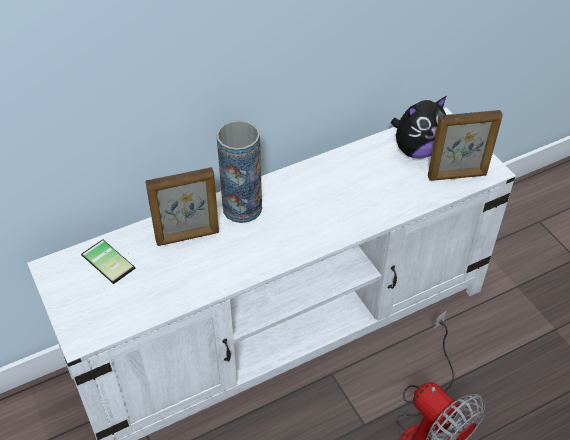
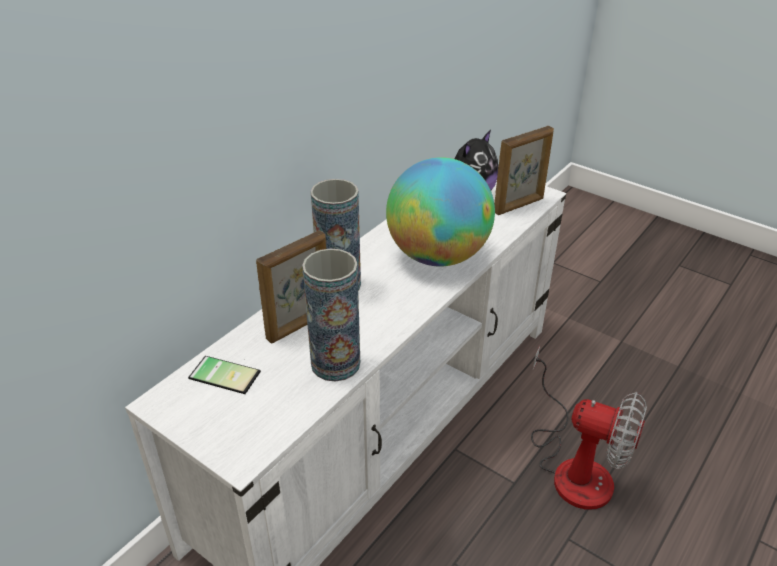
camera: 25 degrees left, 10 degrees down
none -> vase [302,249,360,381]
none -> globe [386,157,495,267]

